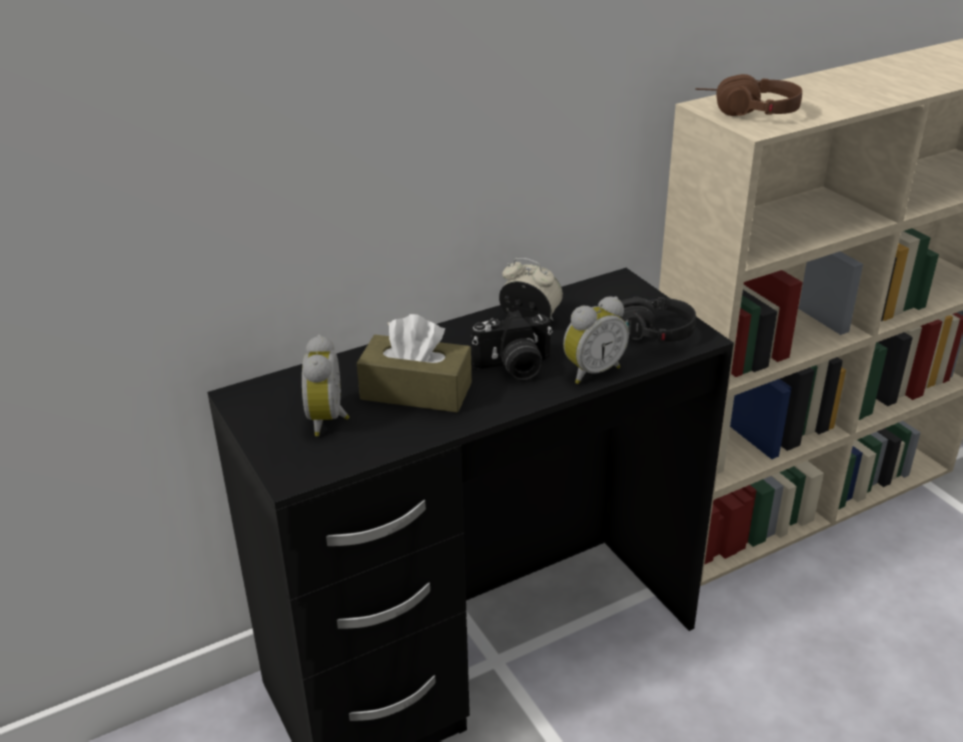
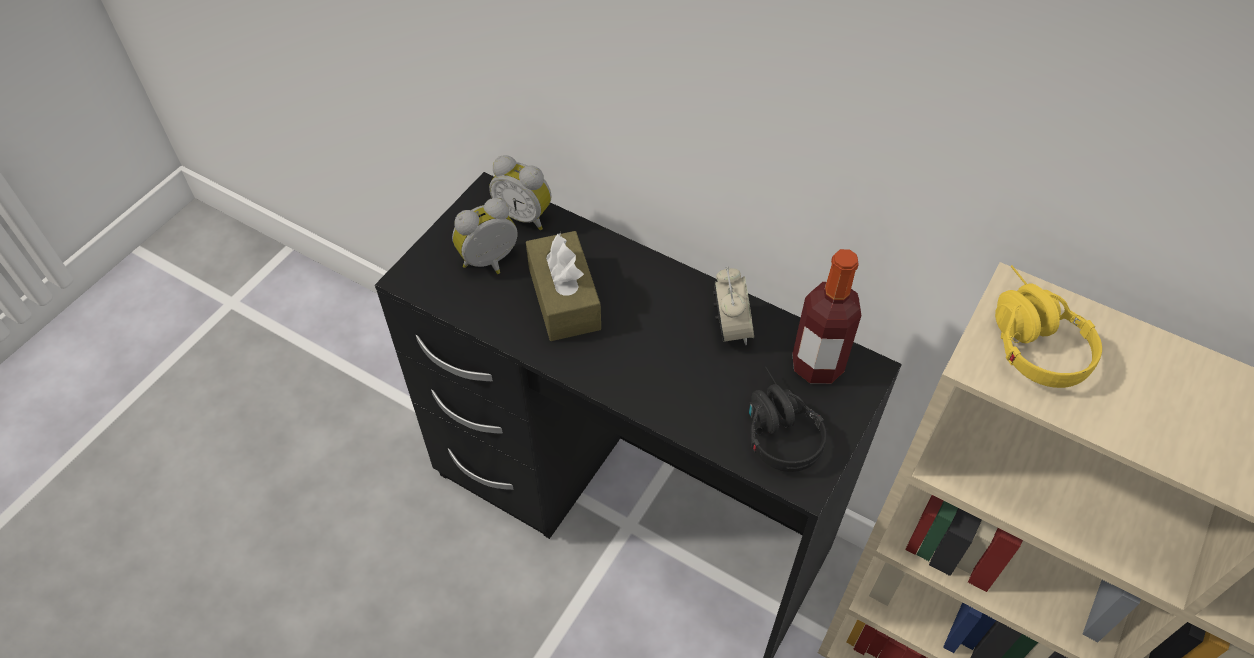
camera: 60 degrees right, 20 degrees up
camera [471,310,553,381] -> none
alarm clock [563,296,629,384] -> alarm clock moved to [489,155,551,230]
brown headphones [695,74,802,116] -> yellow headphones [995,265,1102,388]
none -> bottle [792,249,862,384]

